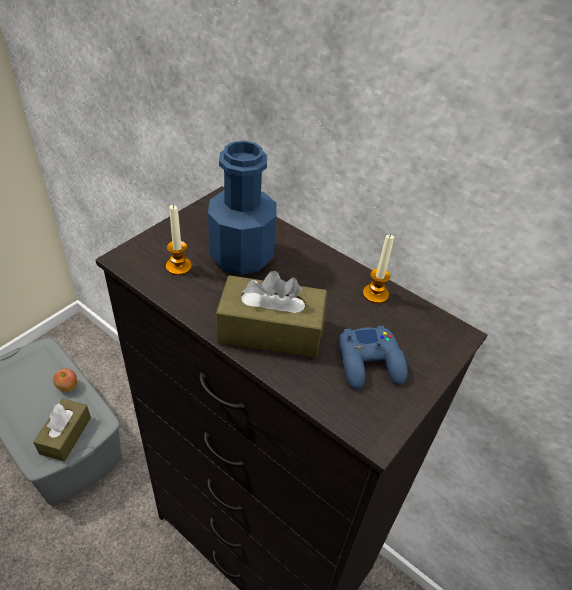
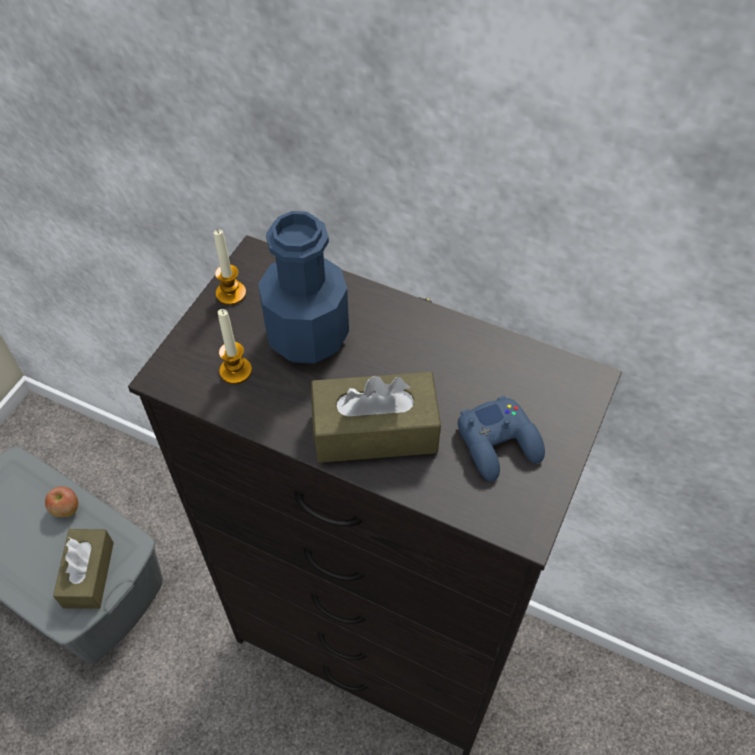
camera: 10 degrees left, 10 degrees up
candle [363,234,394,304] -> candle moved to [214,229,246,305]

